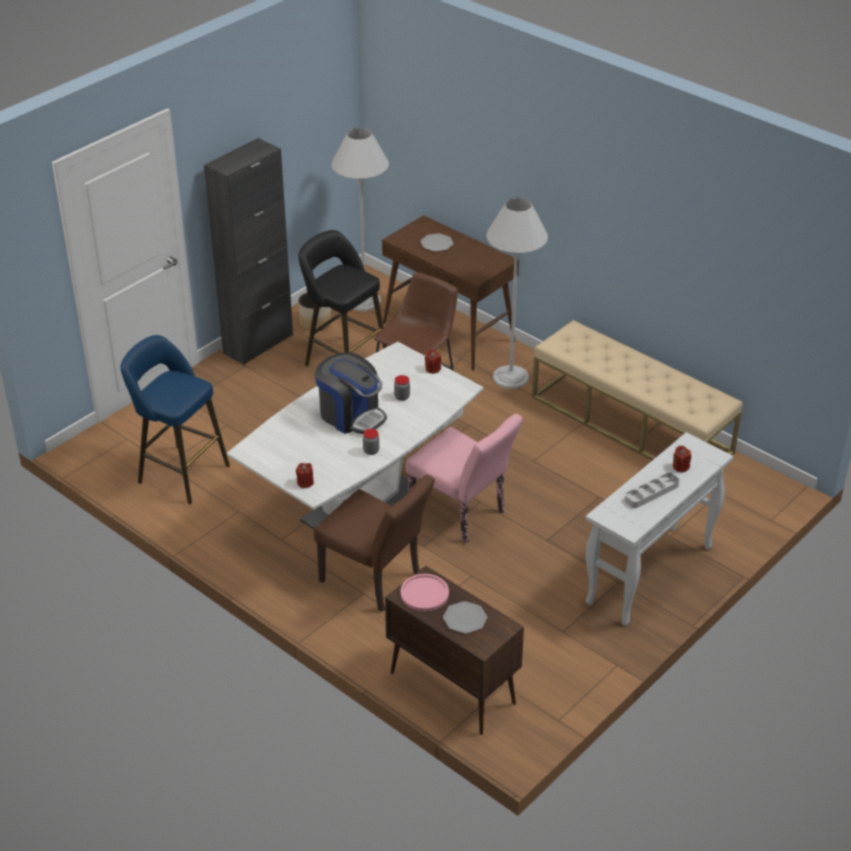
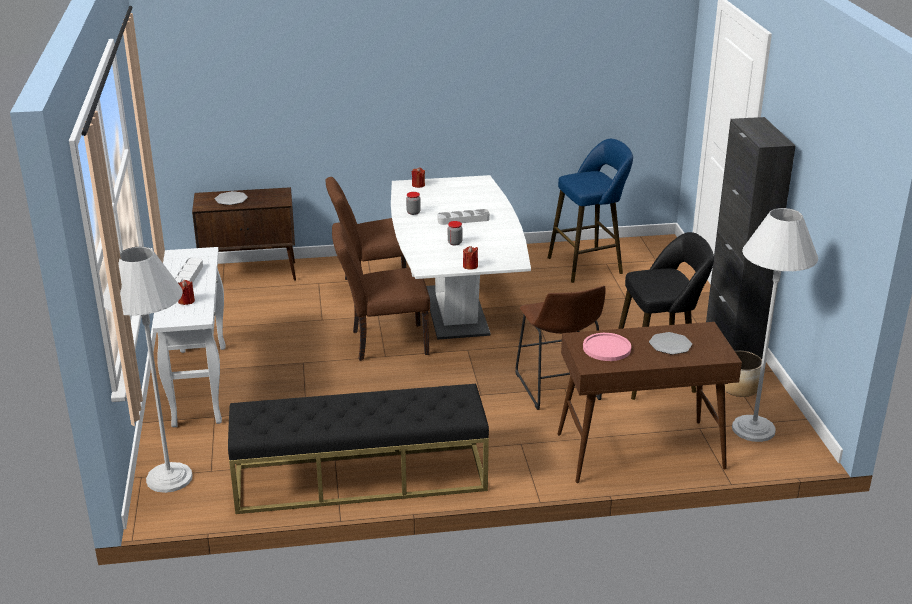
camera: 130 degrees right, 10 degrees down
coffee machine [315,352,387,434] -> grey tray [438,209,490,225]
pink plate [400,574,449,611] -> pink plate moved to [583,333,631,361]
pink chair [406,414,523,544] -> brown chair [332,223,430,361]
white floor lamp [486,198,548,389] -> white floor lamp moved to [103,247,193,493]
beige bench [532,320,743,460] -> black bench [228,384,489,514]

